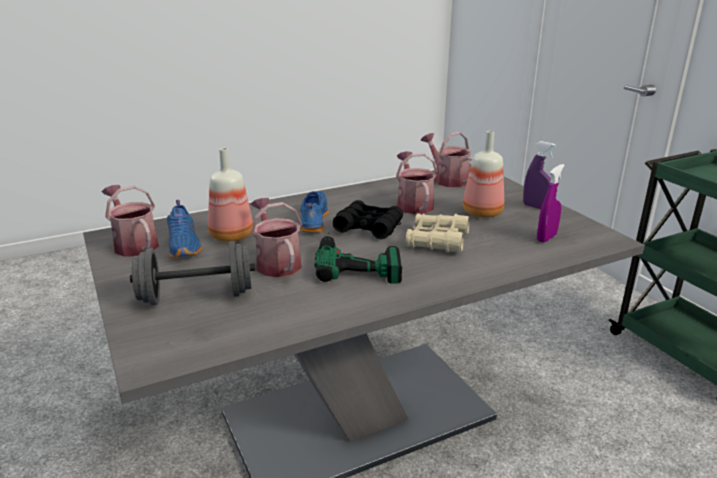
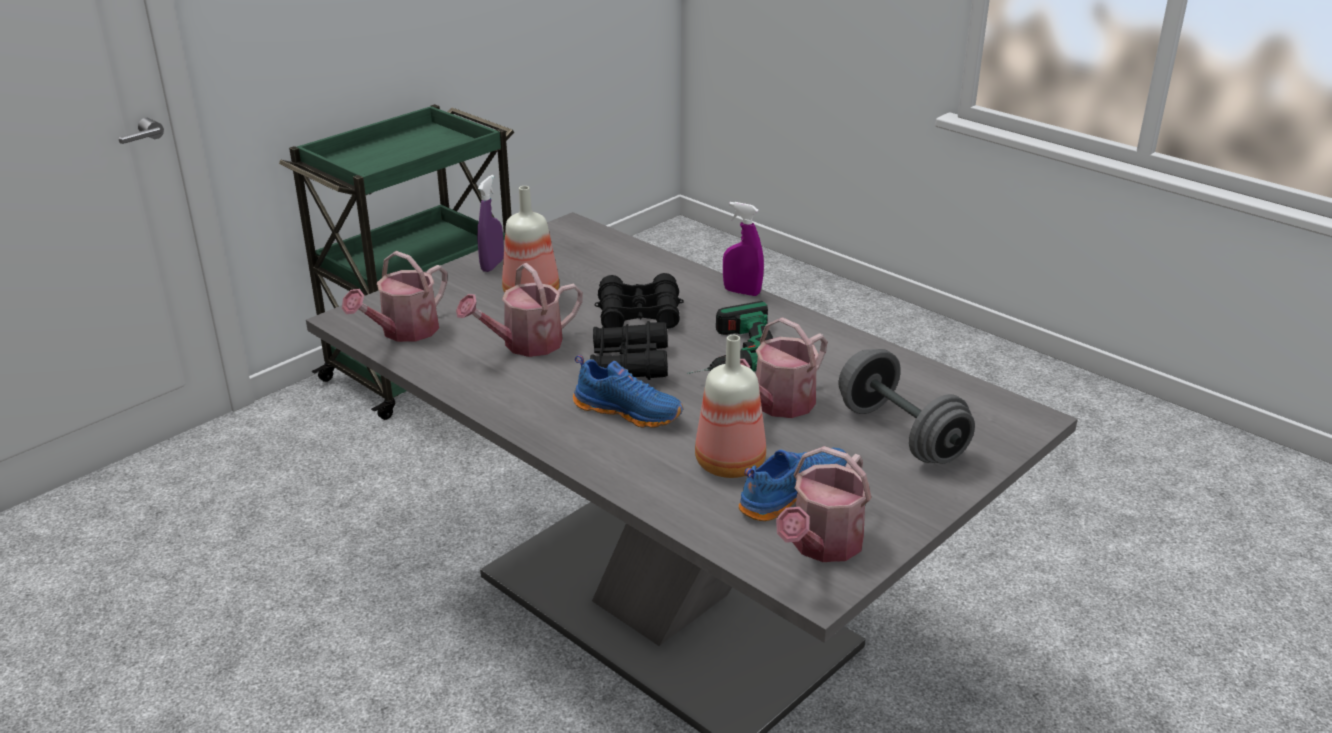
camera: 110 degrees left, 5 degrees up
blue shoe [300,191,328,233] -> blue shoe turned 135 degrees counterclockwise [573,355,683,428]
beige binoculars [406,213,470,252] -> black binoculars [595,273,684,329]
purple spray bottle [537,164,565,242] -> purple spray bottle moved to [723,202,764,296]

